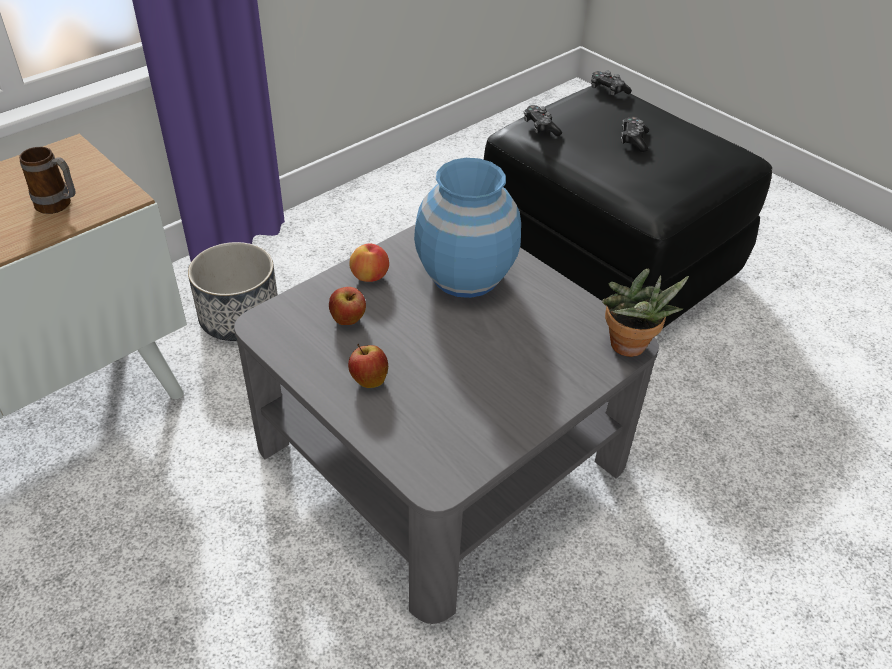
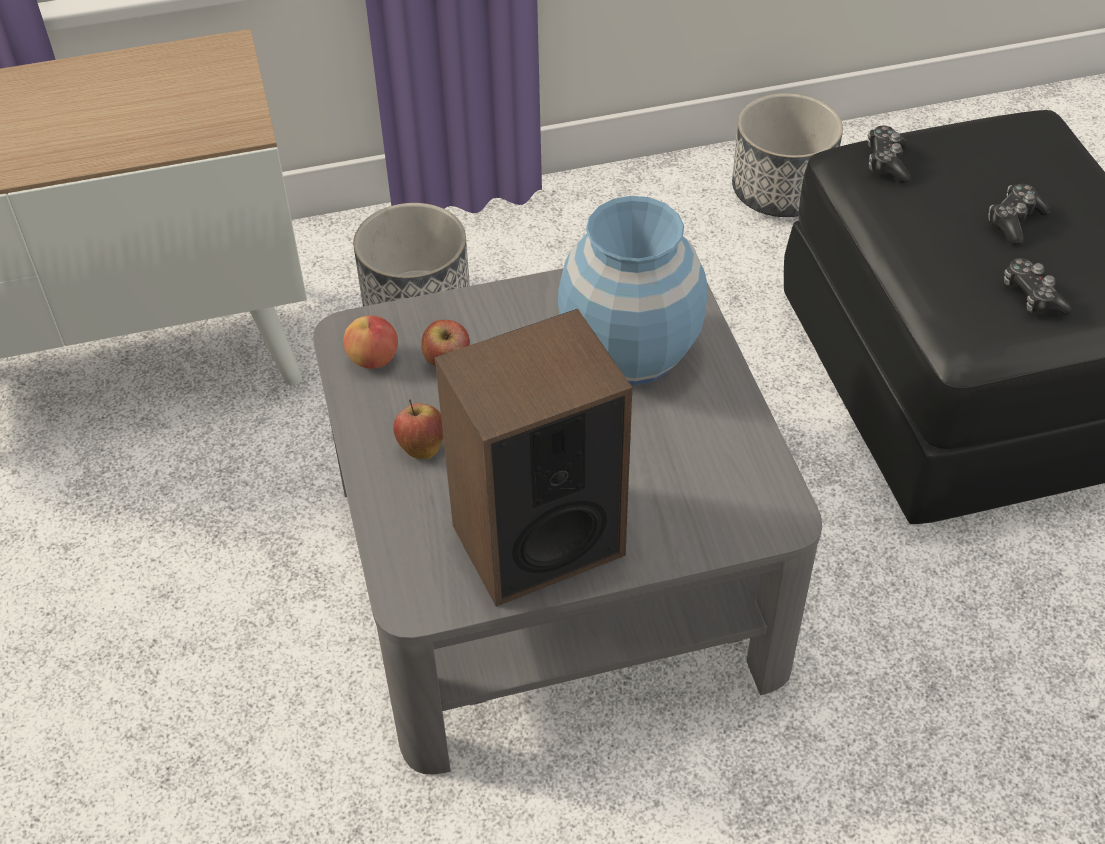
camera: 30 degrees right, 5 degrees up
mug [19,147,75,214] -> none
apple [349,244,389,282] -> apple moved to [343,316,398,369]
game controller [591,70,632,96] -> game controller moved to [1004,258,1073,316]
potted plant [602,269,689,357] -> none
none -> speaker [435,309,632,607]
none -> planter [732,93,843,217]

